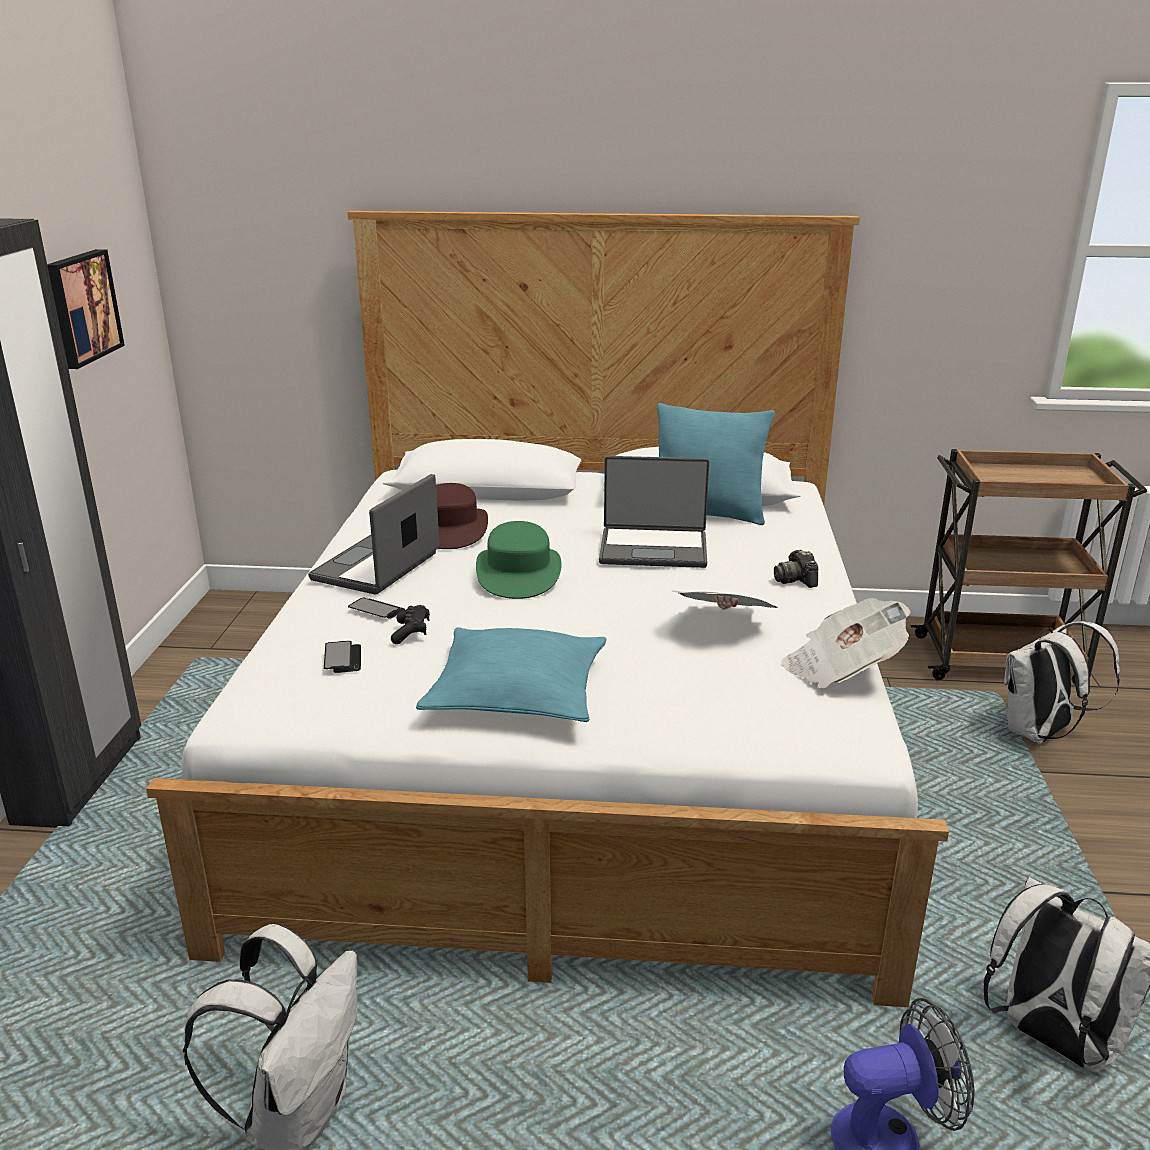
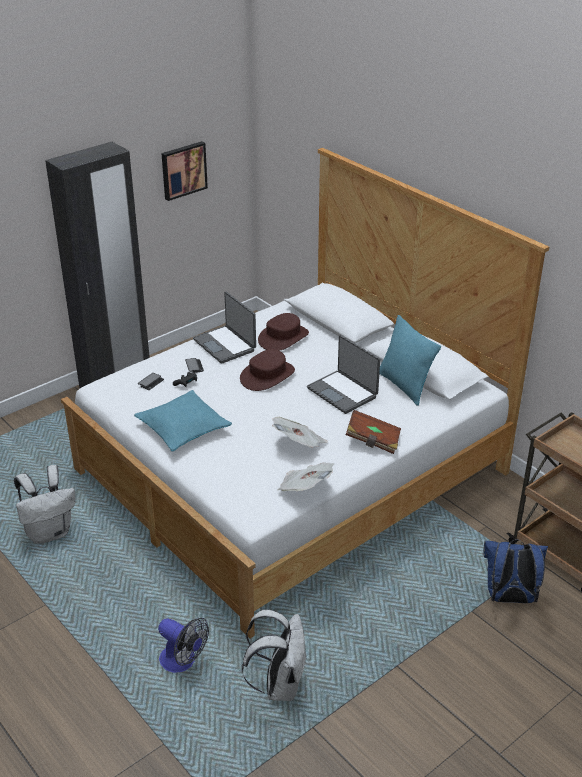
camera: 45 degrees right, 10 degrees up
laptop [308,474,440,594] -> laptop turned 105 degrees counterclockwise [193,292,256,364]
green hat [476,521,562,599] -> brown hat [240,349,295,391]
camera [774,550,818,588] -> brown book [346,410,401,454]
white backpack [1004,621,1120,744] -> blue backpack [483,539,548,603]

